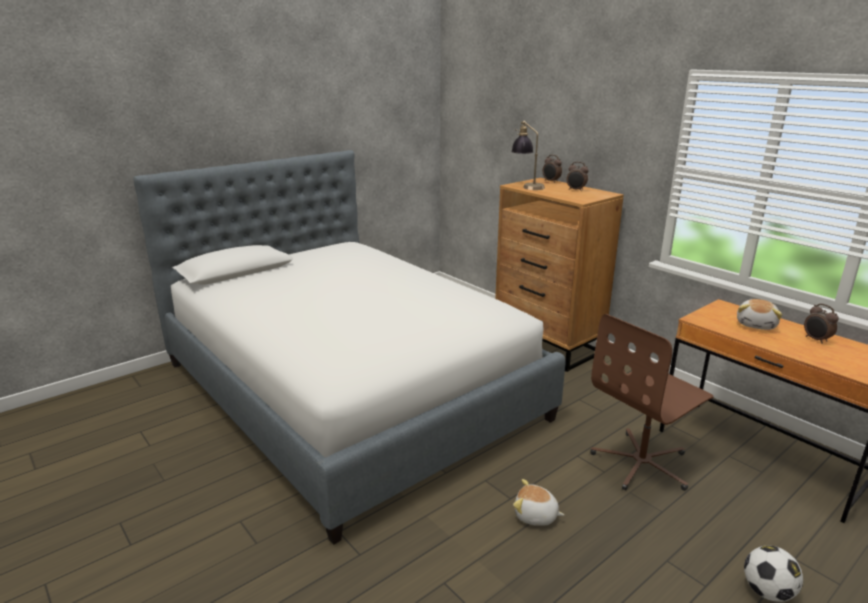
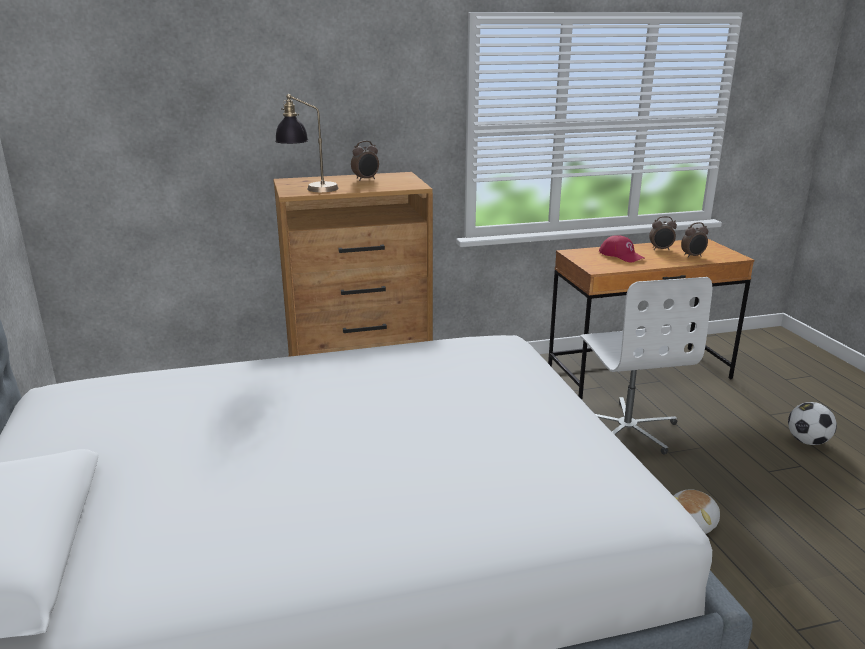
camera: 65 degrees left, 0 degrees up
alarm clock [543,155,562,183] -> alarm clock moved to [681,222,708,258]
brown office chair [590,314,714,491] -> white office chair [580,277,712,455]
plush toy [737,299,782,330] -> red cap [599,235,645,263]

